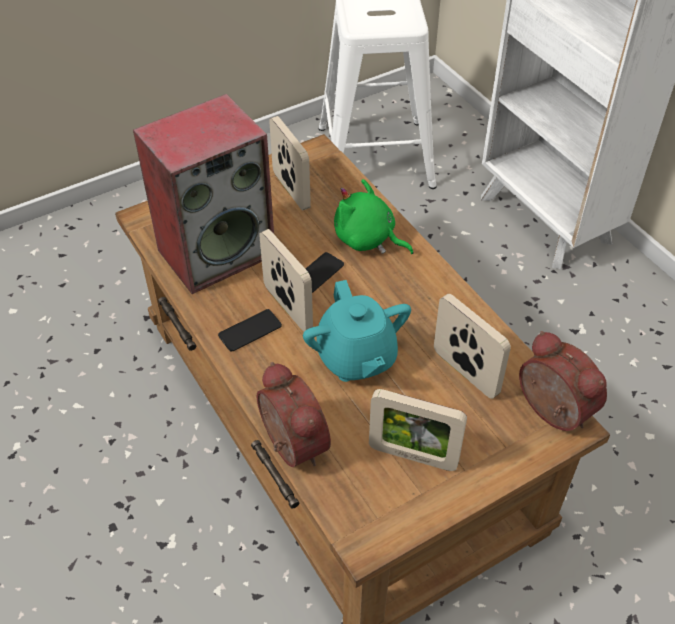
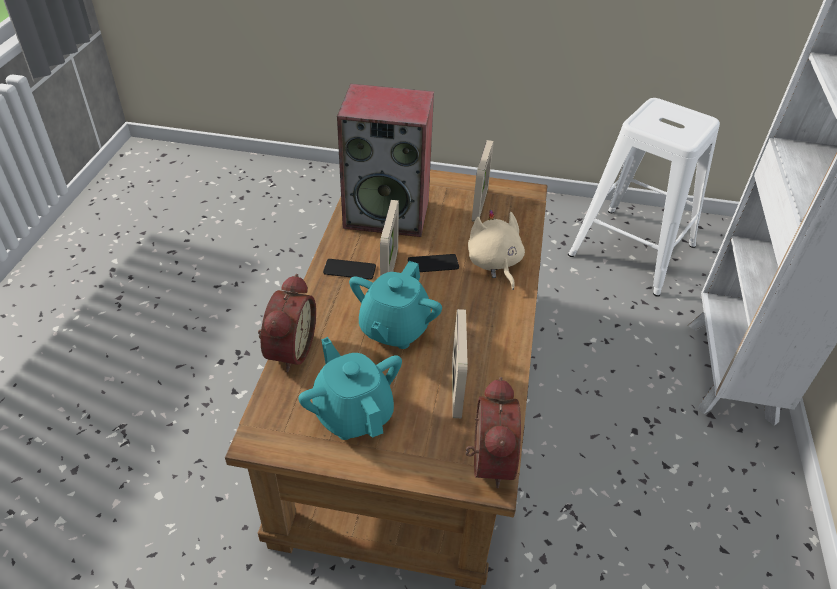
camera: 40 degrees right, 5 degrees down
green plush toy [334,179,413,254] -> beige plush toy [468,210,525,290]
picture frame [369,389,467,471] -> turquoise teapot [298,337,402,440]

